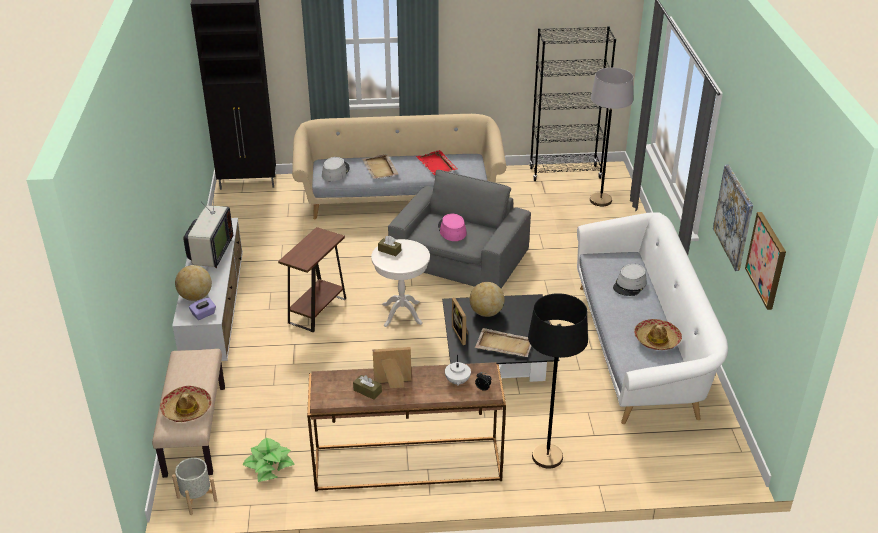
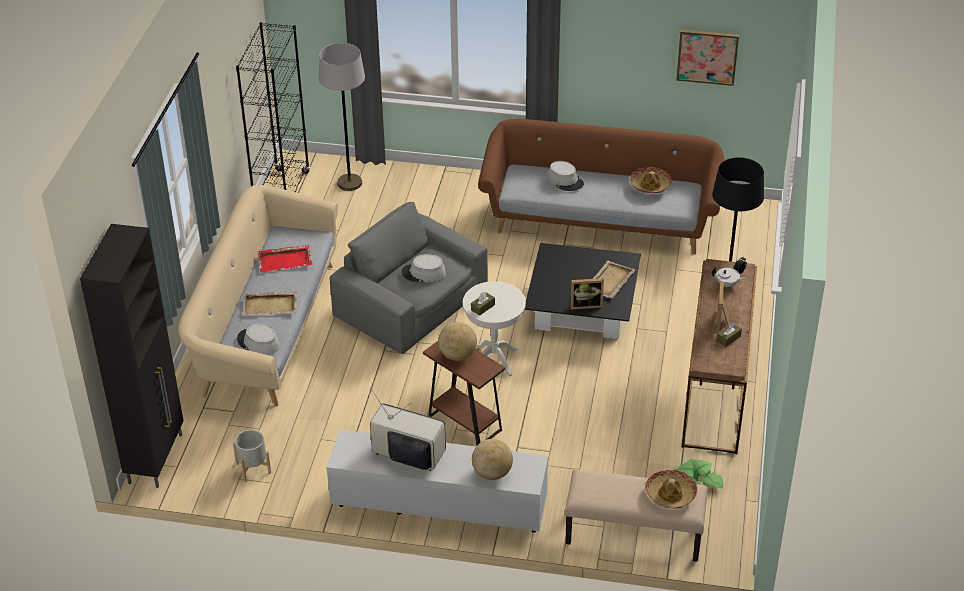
camera: 75 degrees left, 5 degrees up
grey planter [172,458,217,515] -> grey planter moved to [233,430,271,482]
purple tissue box [189,298,216,320] -> none
pink hat [438,214,467,241] -> grey hat [401,254,446,283]
globe [469,282,505,317] -> globe moved to [438,322,477,361]
white sofa [577,212,728,424] -> brown sofa [478,119,725,254]
picture [713,165,753,271] -> none

